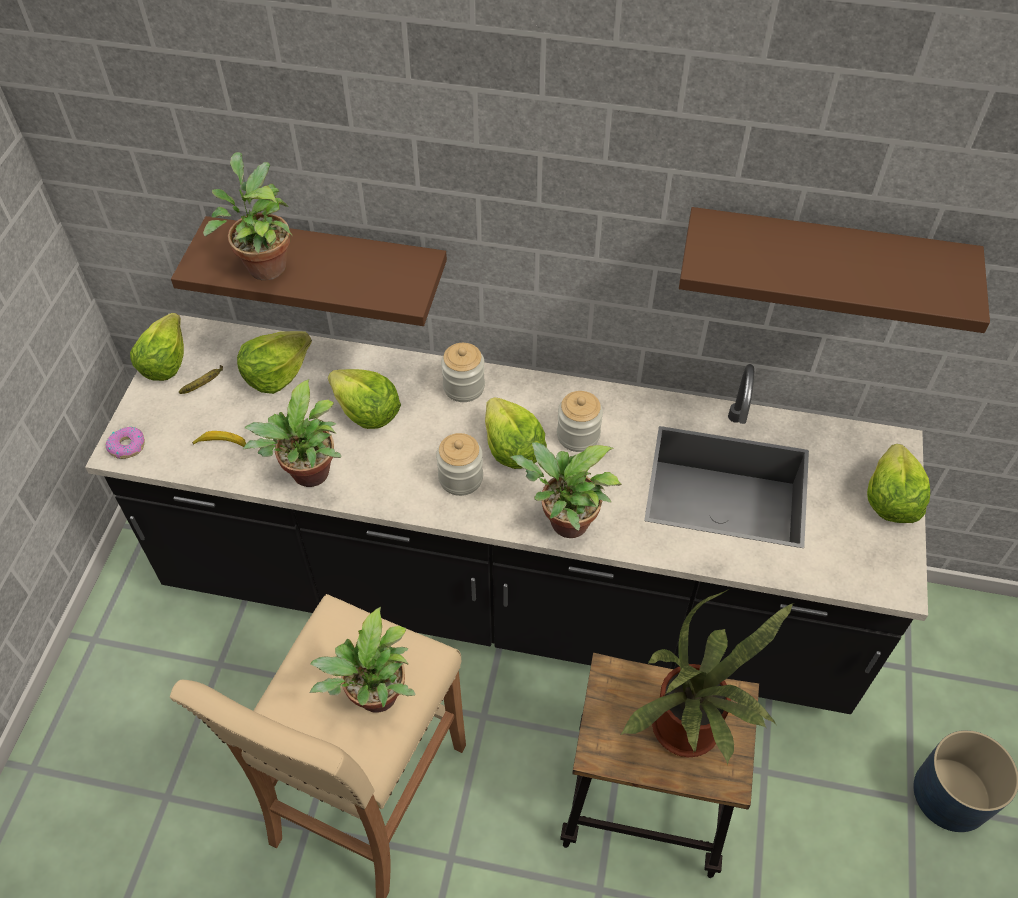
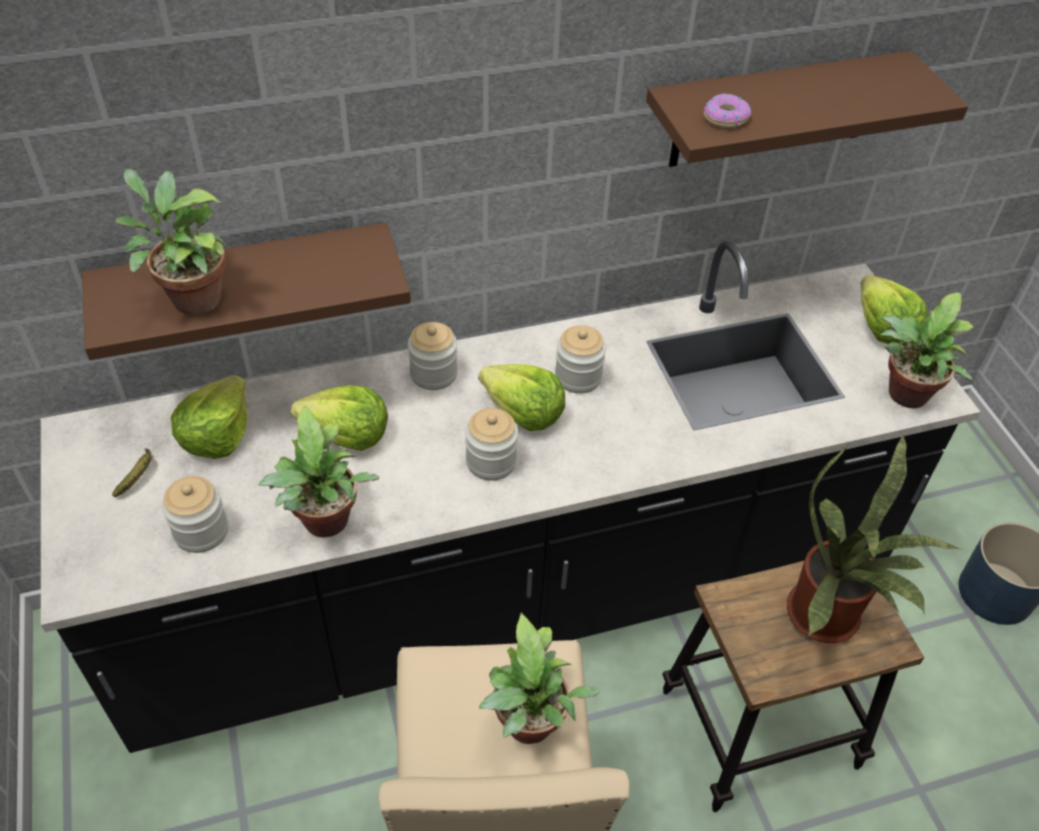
camera: 30 degrees left, 5 degrees down
donut [106,427,145,459] -> donut moved to [704,94,752,128]
lettuce [130,313,184,381] -> none
banana [192,431,246,447] -> jar [162,476,228,553]
potted plant [511,442,622,538] -> potted plant moved to [881,292,973,408]

